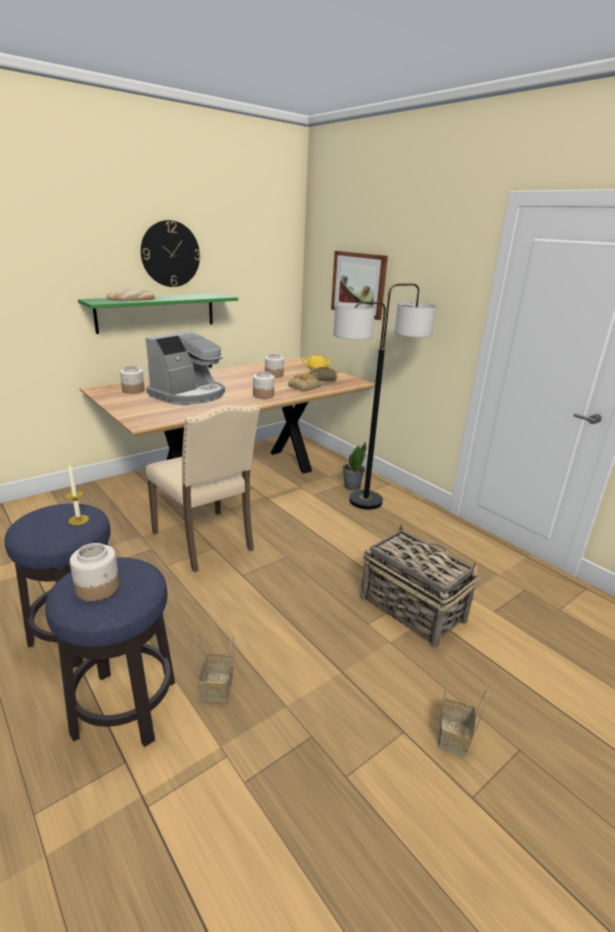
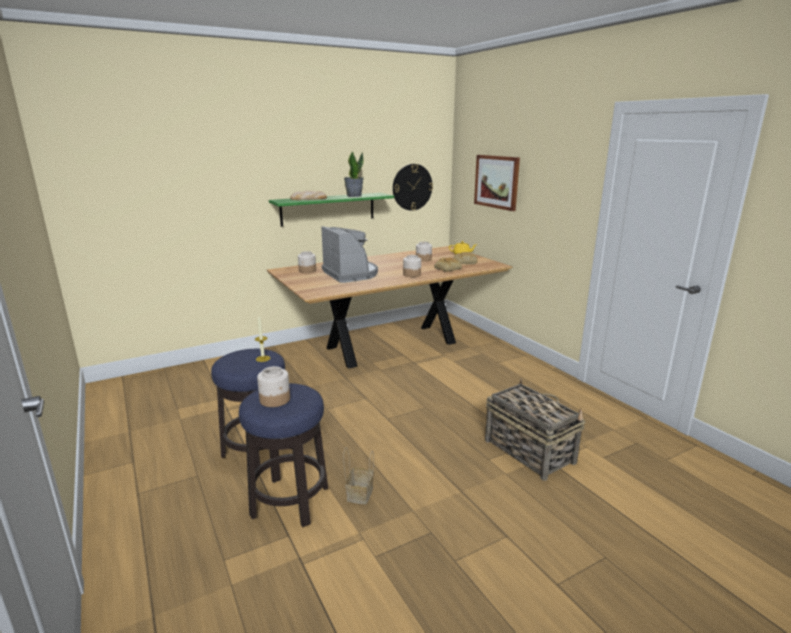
camera: 10 degrees right, 5 degrees down
wall clock [141,220,200,287] -> wall clock moved to [393,164,433,211]
coffee machine [146,331,225,405] -> coffee machine turned 75 degrees counterclockwise [321,226,378,283]
beige chair [146,404,260,572] -> none
floor lamp [333,284,436,510] -> none
potted plant [343,442,366,490] -> potted plant moved to [344,151,364,197]
basket [438,678,488,757] -> none

